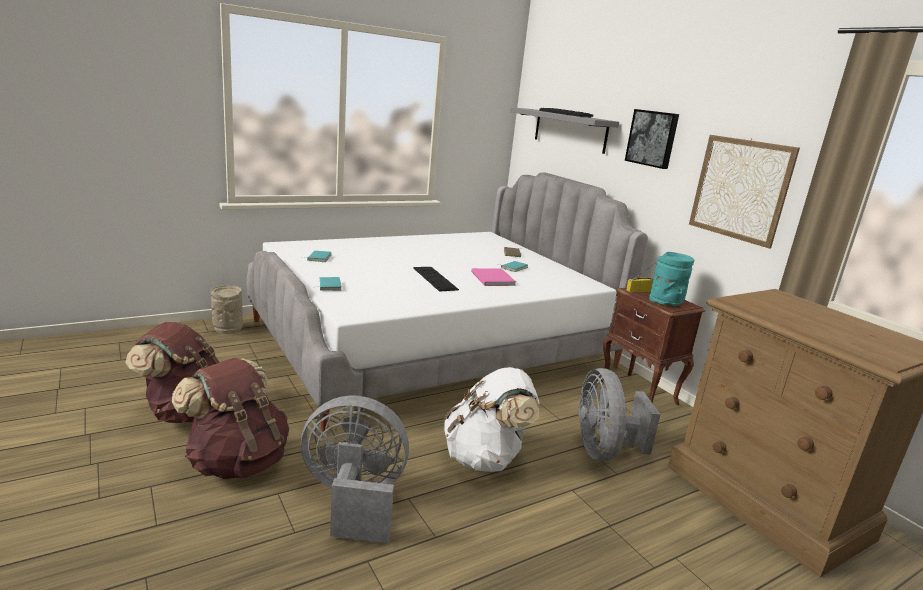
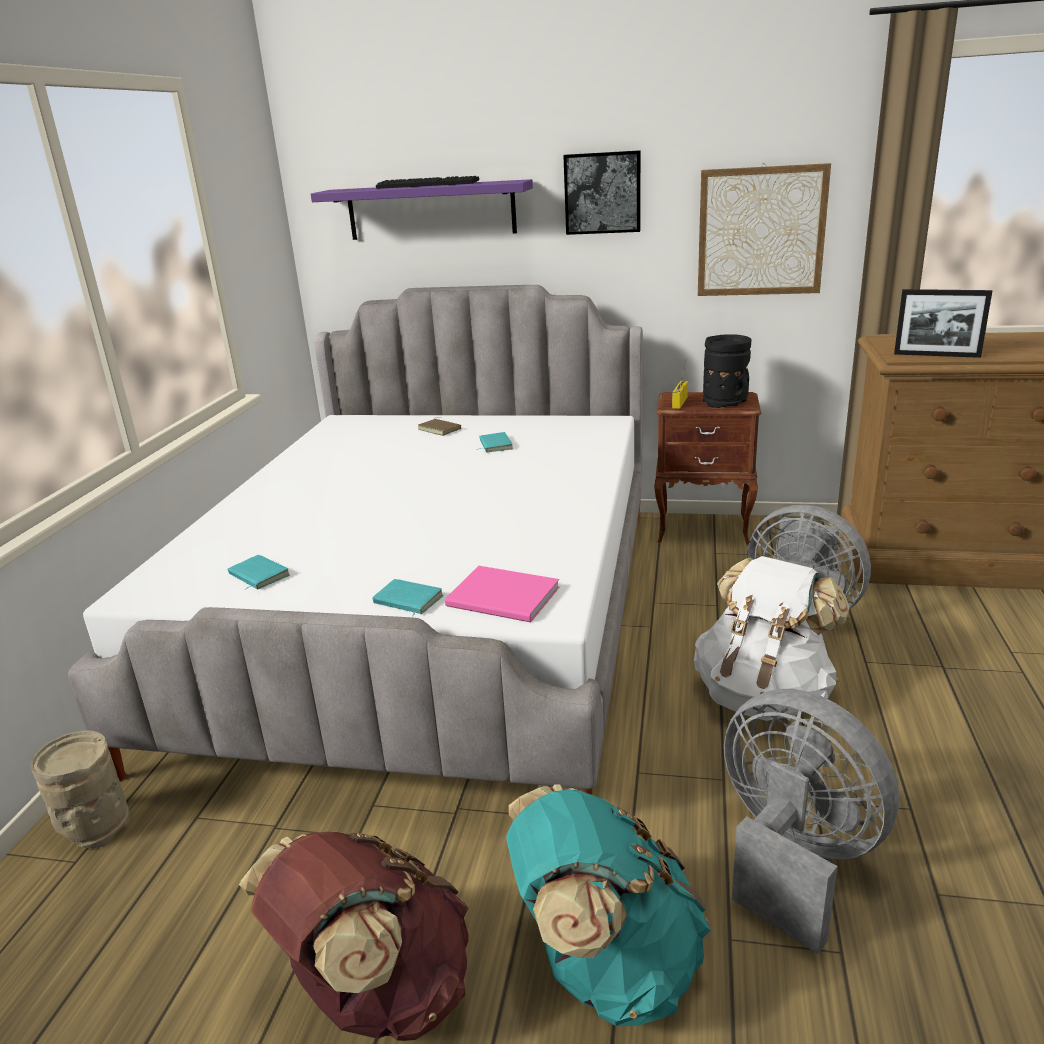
camera: 45 degrees left, 5 degrees up
brown backpack [172,358,289,479] -> turquoise backpack [506,784,711,1026]
grey fan [301,395,409,543] -> grey fan turned 90 degrees clockwise [724,689,900,954]
keyboard [413,267,459,292] -> none
pink book [471,268,516,286] -> pink book moved to [445,566,560,622]
grey shelf [510,107,619,154] -> purple shelf [311,179,533,240]
turquoise vase [649,252,694,306] -> black vase [703,334,751,408]
none -> picture frame [894,289,992,358]

